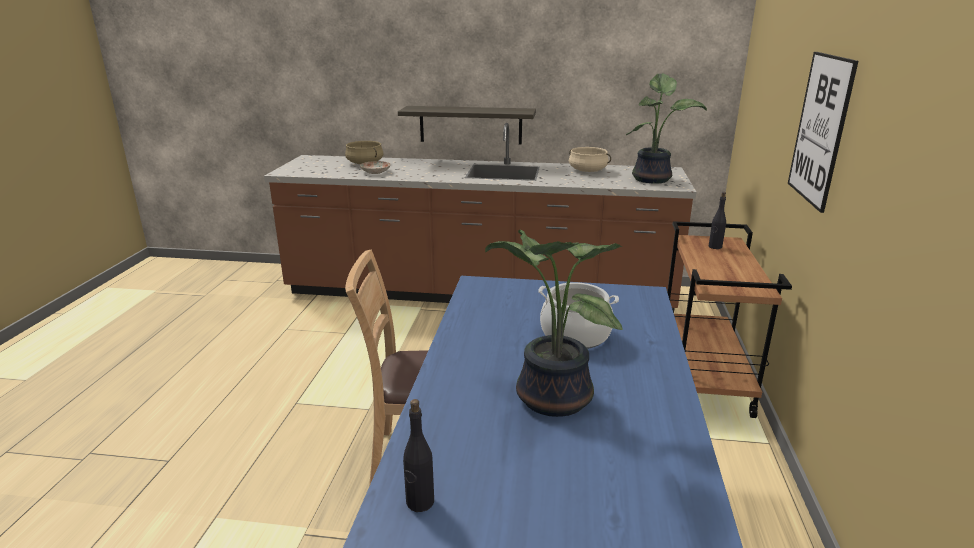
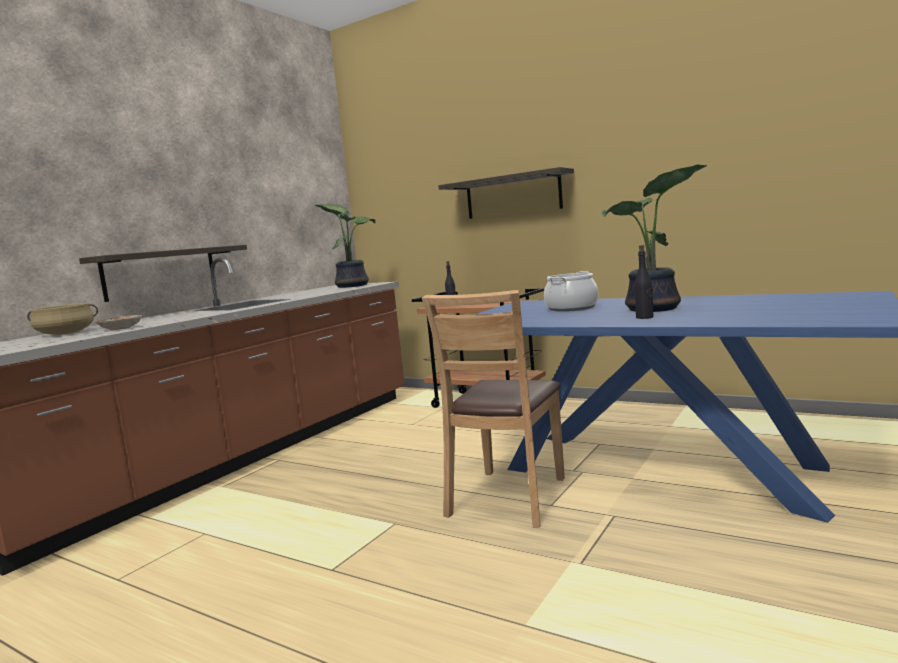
camera: 65 degrees left, 15 degrees down
black bottle [403,399,434,512] -> black bottle moved to [635,245,653,319]
beige cooking pot [569,147,611,172] -> none
picture [788,52,858,213] -> shelf [438,167,574,219]

